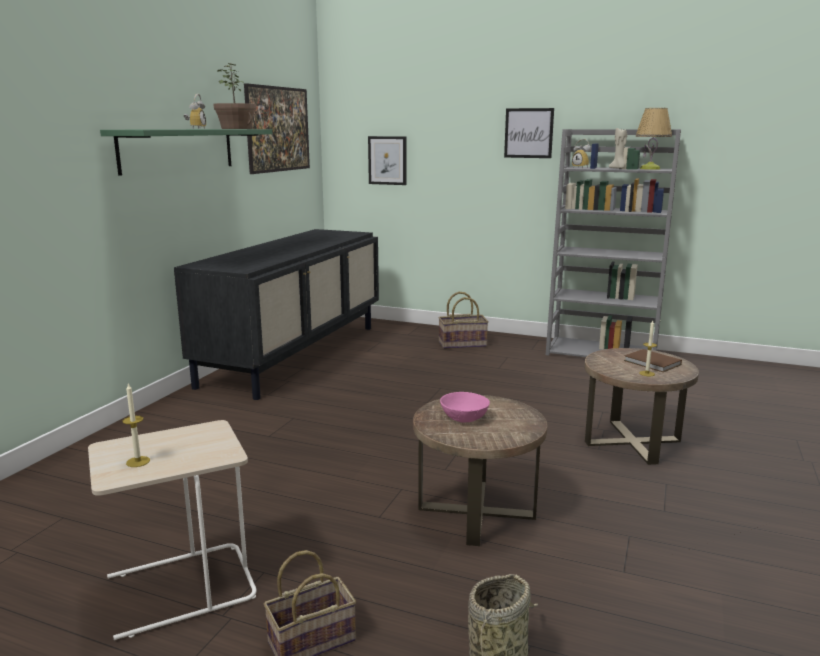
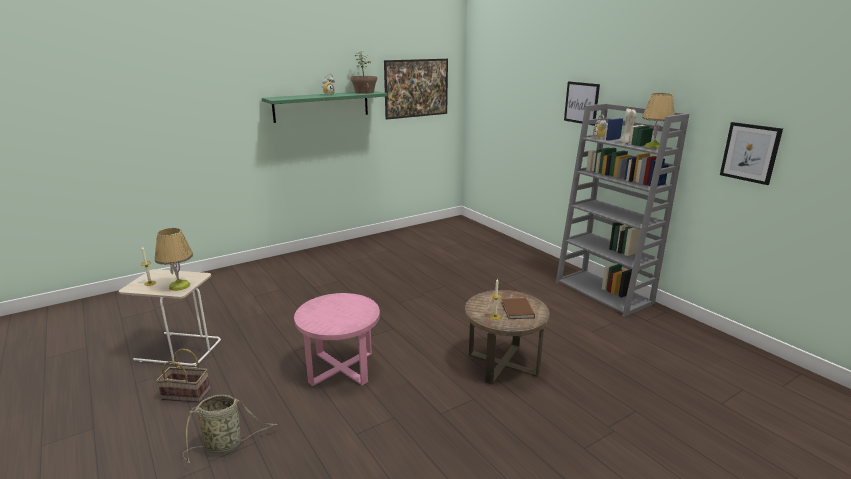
camera: 35 degrees right, 5 degrees up
black cabinet [174,229,379,400] -> none
picture [368,136,407,185] -> picture moved to [720,122,783,185]
brown side table [413,395,547,546] -> pink side table [294,293,380,386]
basket [438,292,489,349] -> none
pink bowl [440,392,490,423] -> none
none -> table lamp [155,228,193,291]

